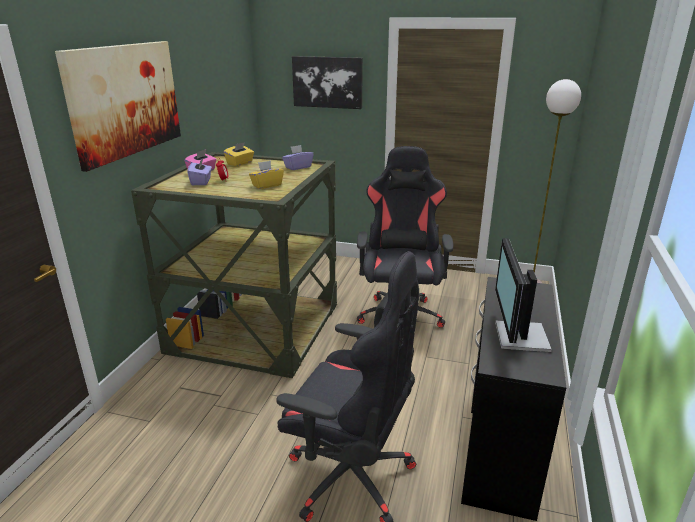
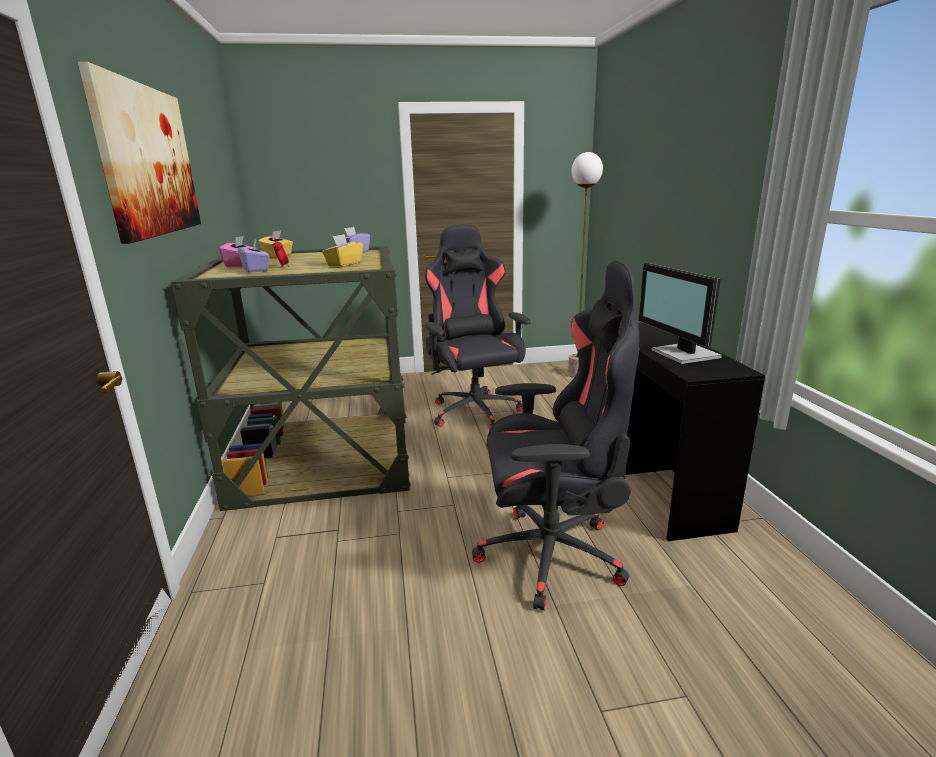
camera: 25 degrees left, 5 degrees down
picture [292,56,363,109] -> none

